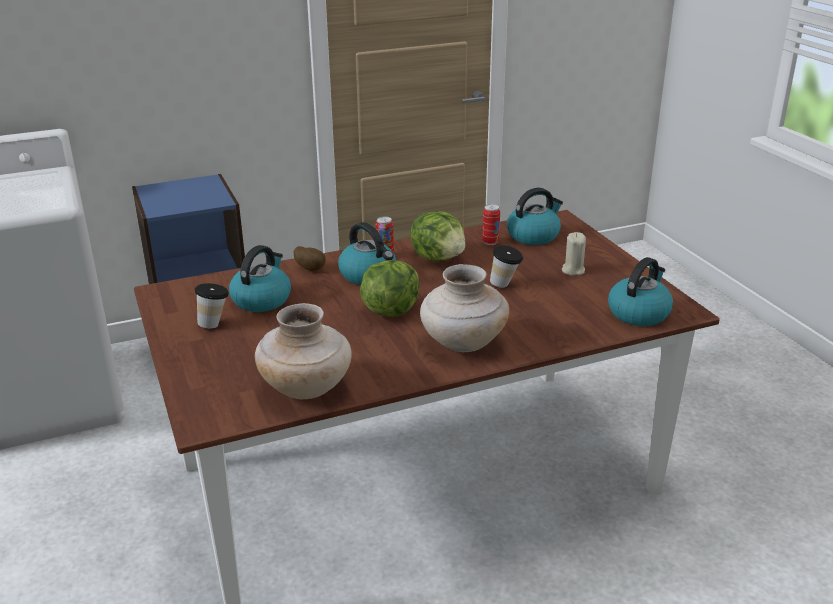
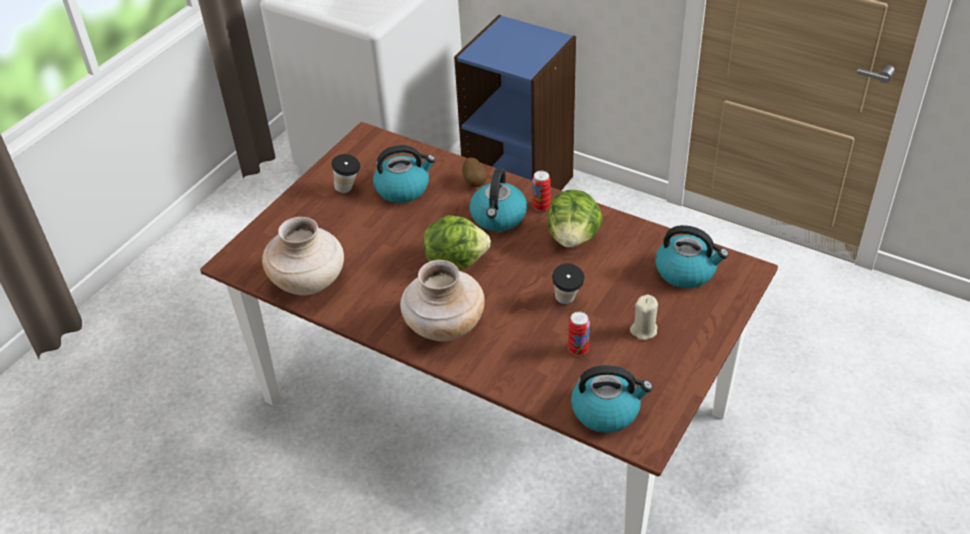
camera: 55 degrees right, 15 degrees up
can [482,204,500,245] -> can moved to [568,311,590,355]

